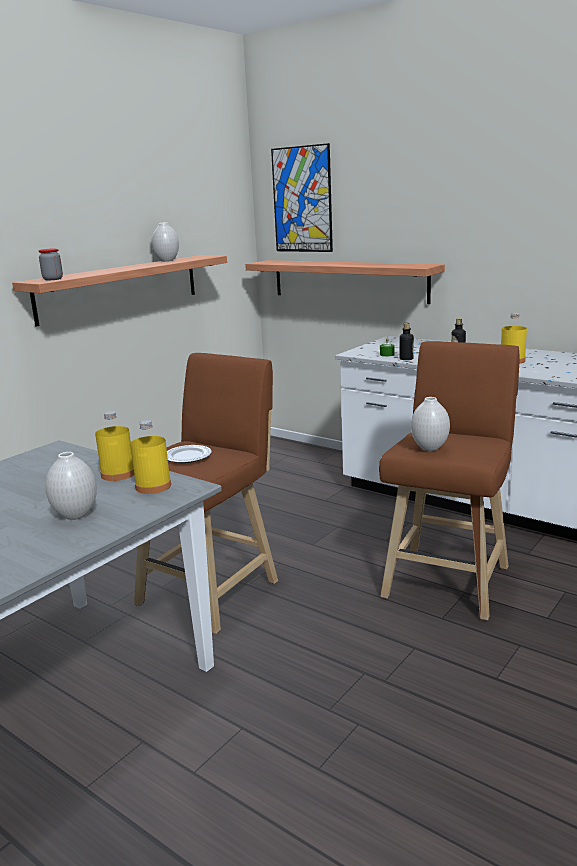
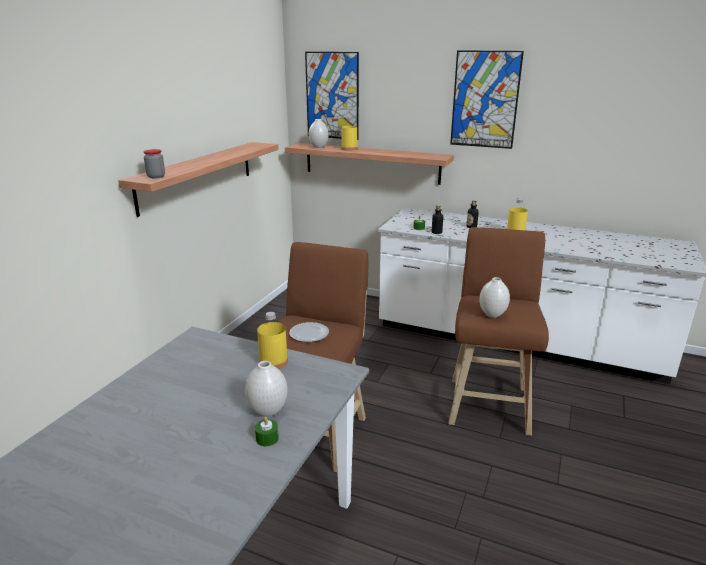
camera: 15 degrees left, 5 degrees up
yellow bottle [130,420,171,494] -> yellow bottle moved to [341,117,357,151]
white vase [152,222,179,262] -> white vase moved to [309,119,328,148]
none -> green candle [255,417,279,446]
none -> picture [450,50,524,149]

